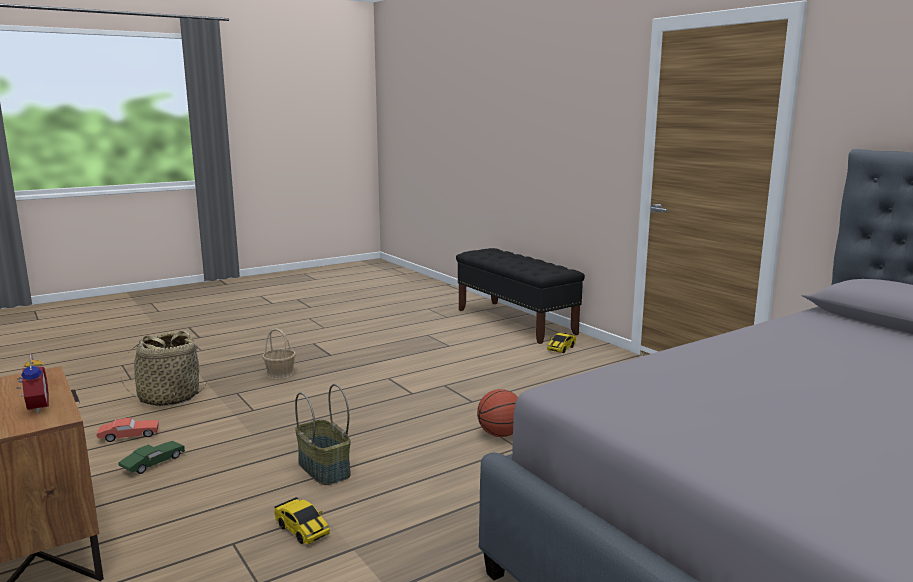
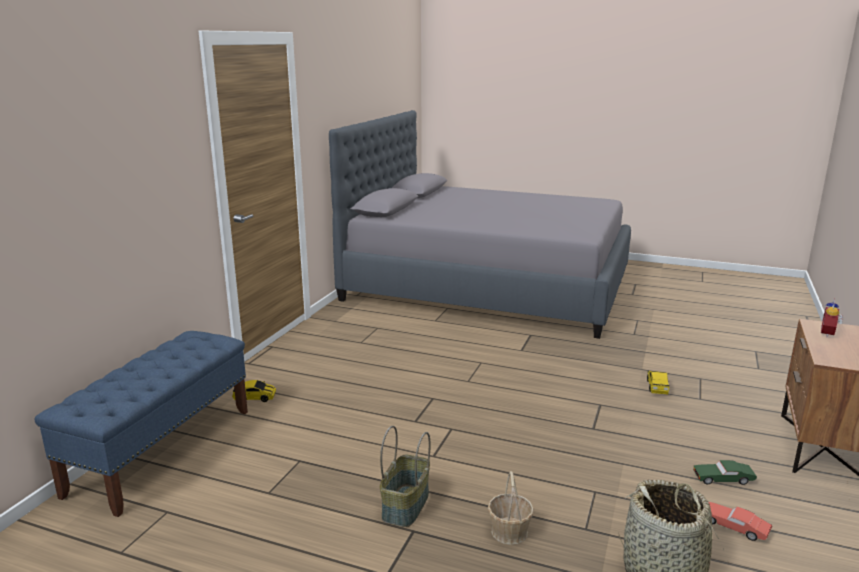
camera: 125 degrees left, 5 degrees up
basket [295,384,351,485] -> basket moved to [380,426,431,527]
black bench [456,248,585,344] -> blue bench [35,331,248,517]
basketball [477,389,518,437] -> none

